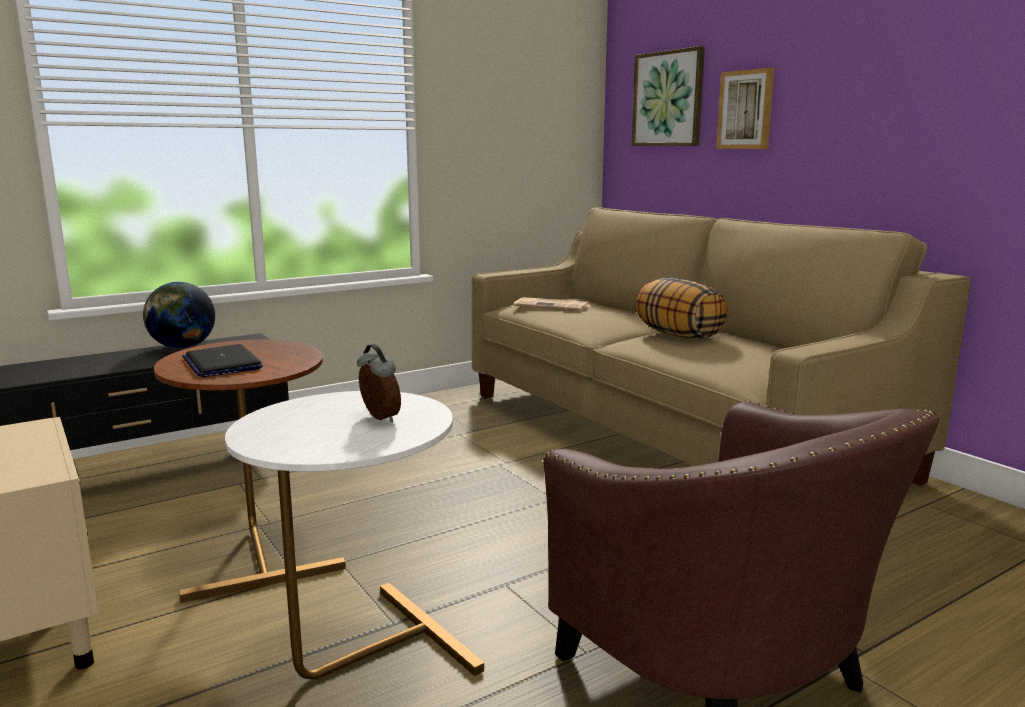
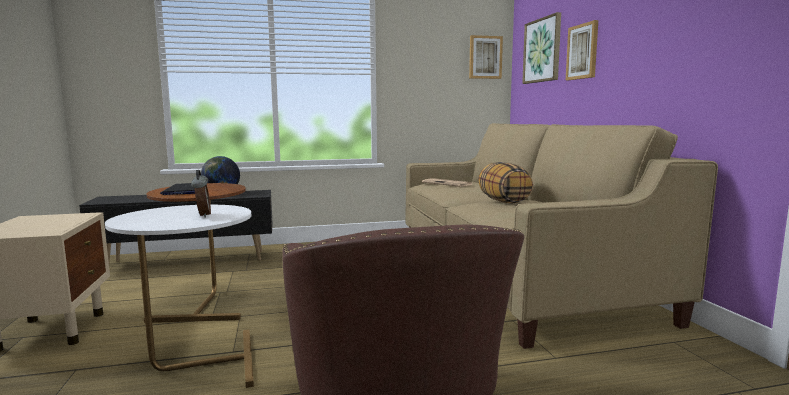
camera: 20 degrees right, 5 degrees down
none -> picture [469,35,503,79]

